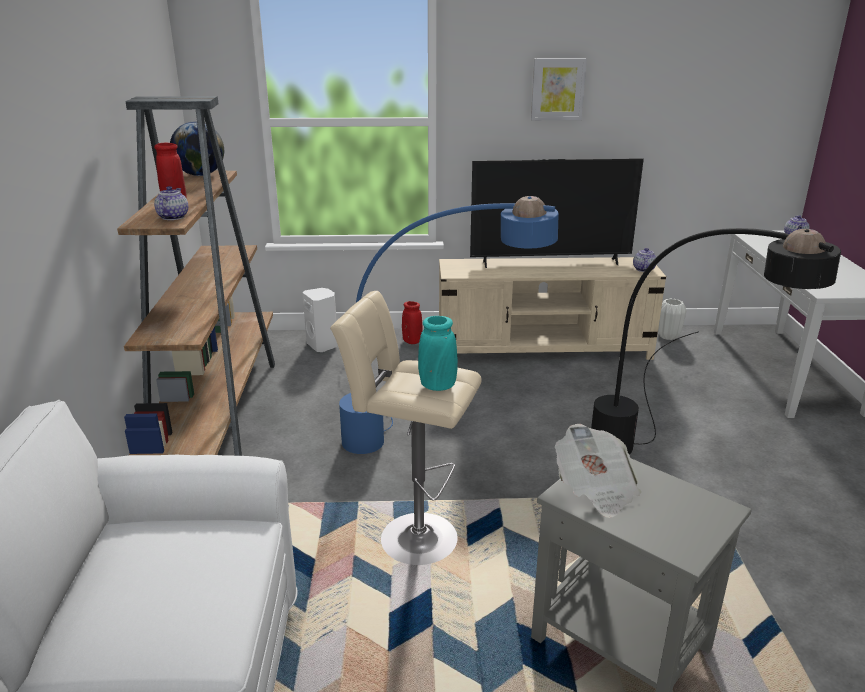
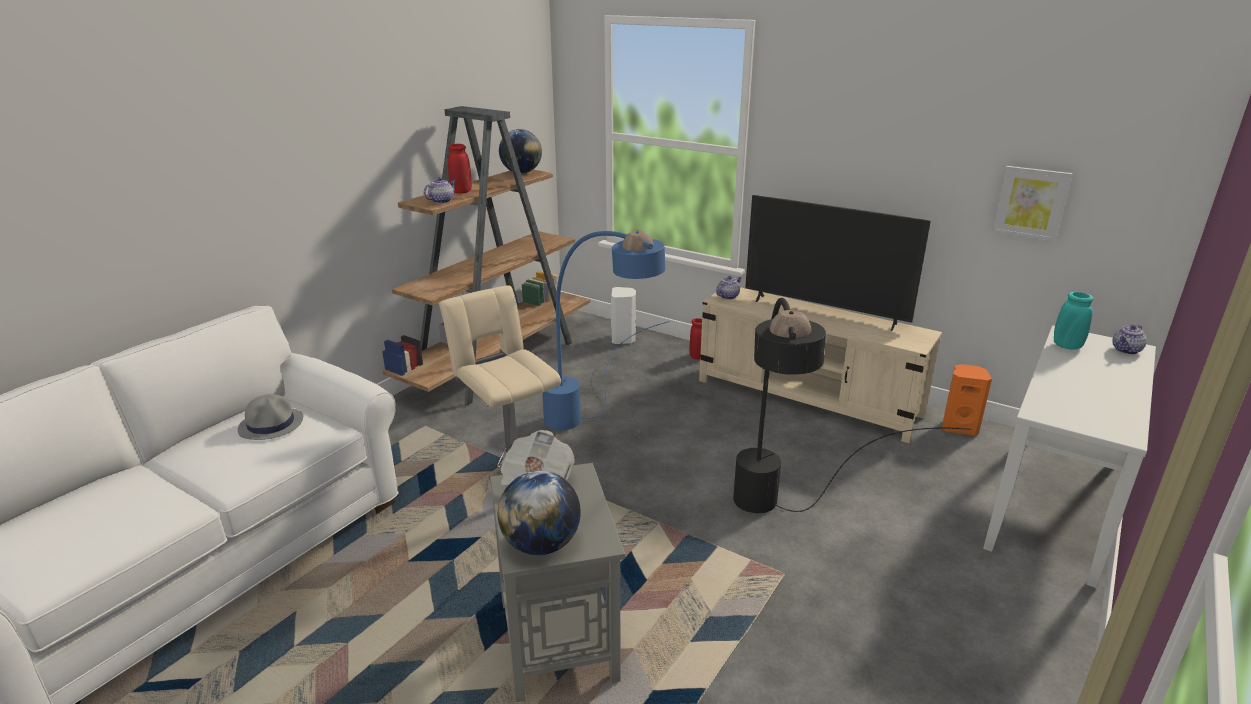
camera: 35 degrees right, 0 degrees up
turquoise vase [418,316,458,391] -> turquoise vase moved to [1054,292,1094,350]
picture [531,58,587,120] -> picture moved to [992,166,1072,241]
teapot [633,248,656,272] -> teapot moved to [716,276,742,299]
white vase [658,299,687,340] -> orange speaker [942,364,992,436]
none -> grey hat [238,394,303,440]
none -> globe [498,471,581,555]

